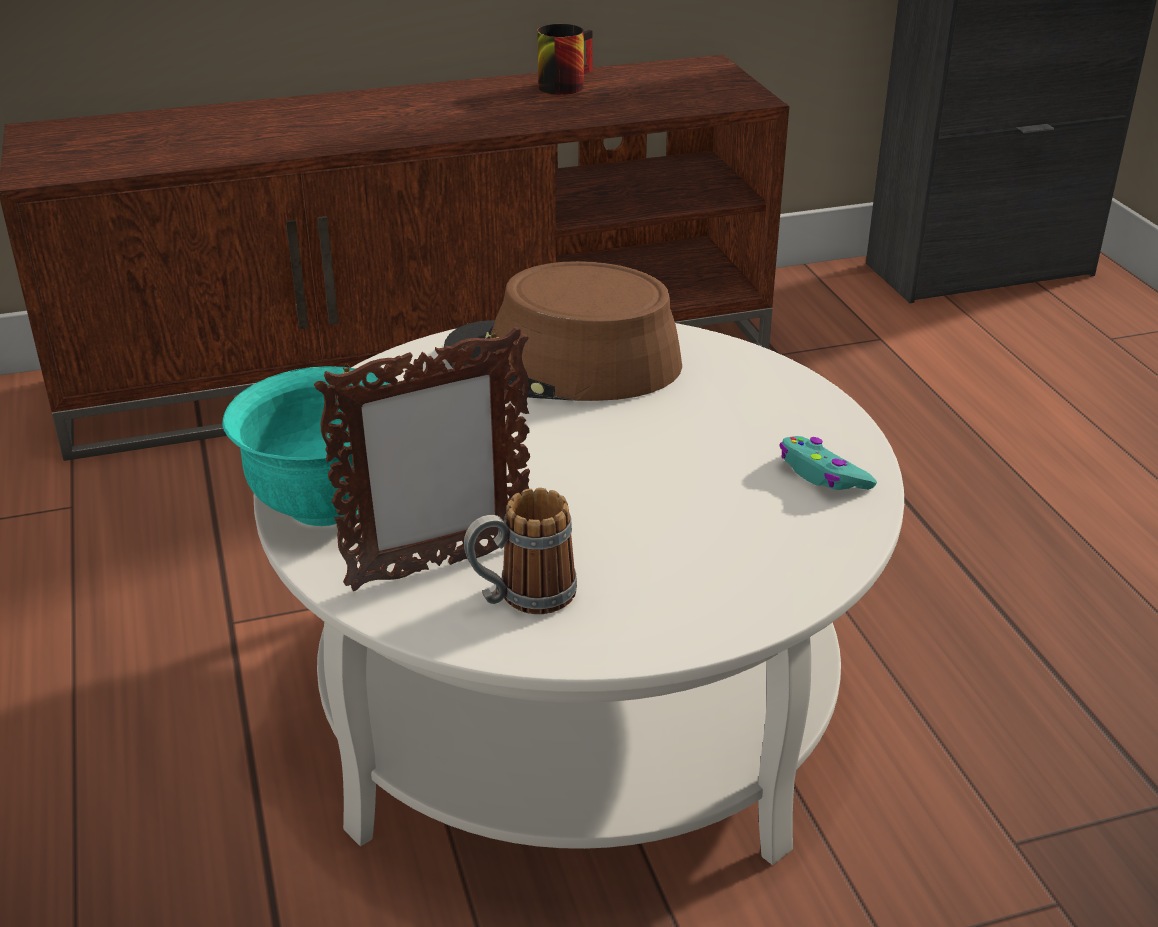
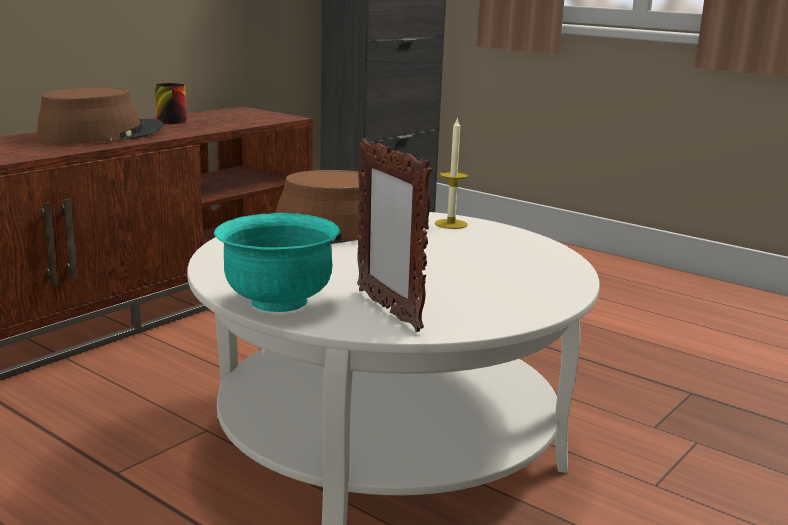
camera: 35 degrees left, 15 degrees down
picture frame [314,327,530,591] -> picture frame turned 120 degrees clockwise [357,138,432,332]
mug [464,488,577,614] -> none
turquoise game controller [779,436,877,490] -> none
none -> brown hat [37,87,163,144]
none -> candle [435,119,468,229]

